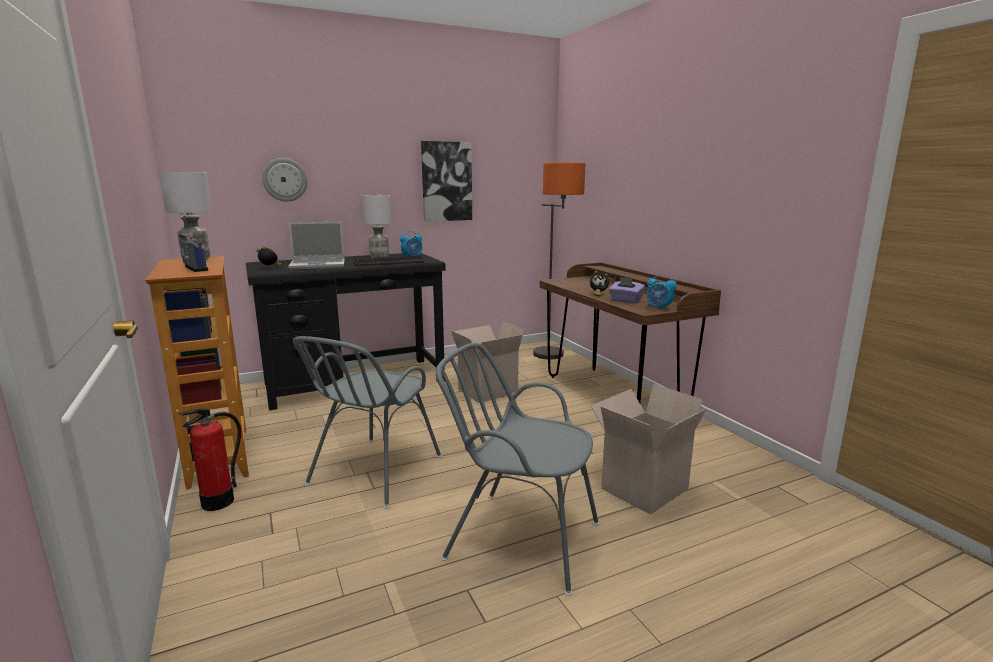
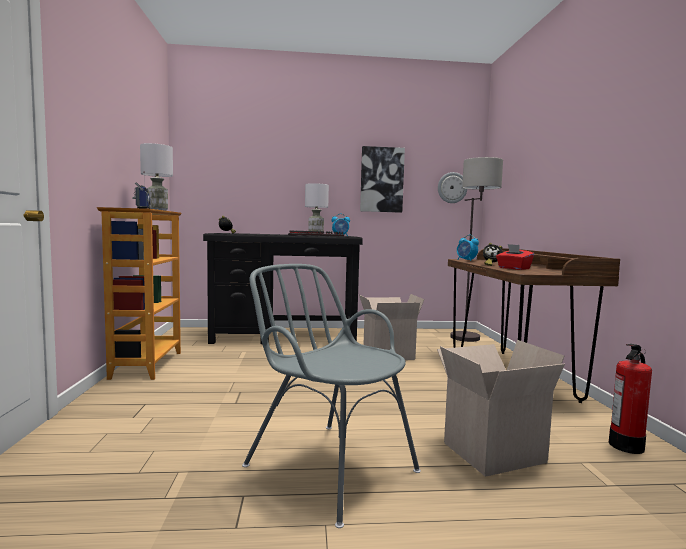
camera: 20 degrees right, 10 degrees down
fire extinguisher [179,409,241,511] -> fire extinguisher moved to [609,344,652,454]
wall clock [262,158,307,202] -> wall clock moved to [438,172,467,203]
laptop [288,222,345,270] -> none
grey chair [293,336,442,509] -> none
orange floor lamp [533,163,585,360] -> grey floor lamp [450,157,503,342]
purple tissue box [609,277,645,303] -> red tissue box [496,244,534,270]
alarm clock [646,274,677,311] -> alarm clock moved to [457,235,479,261]

